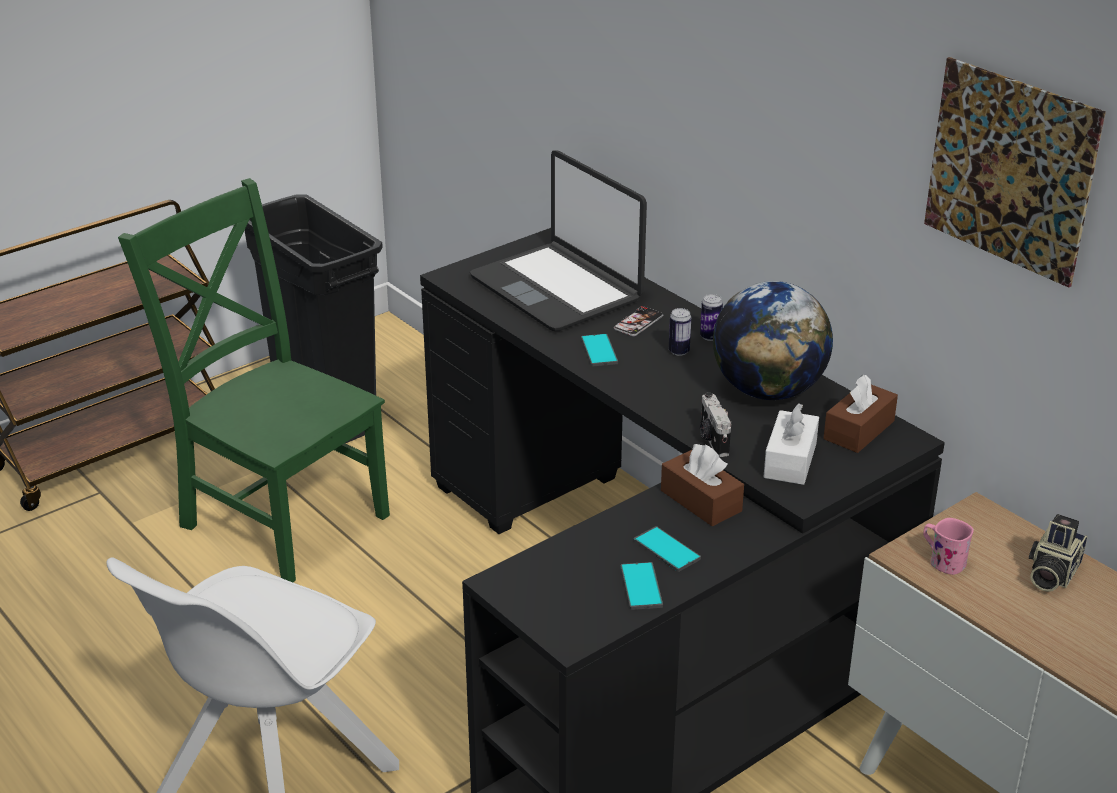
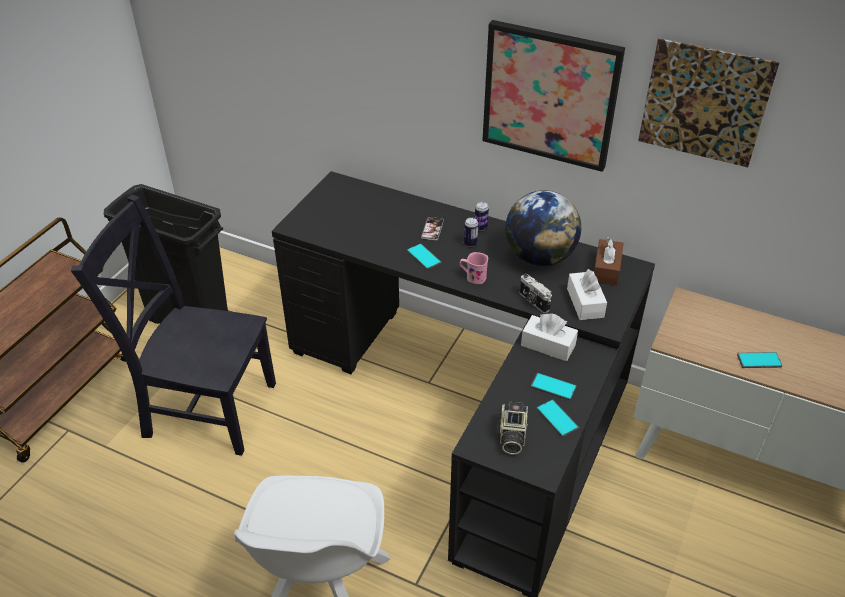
camera: 25 degrees left, 10 degrees up
green chair [118,178,390,582] -> black chair [71,195,276,456]
laptop [470,150,647,331] -> none
brown tissue box [661,444,744,526] -> white tissue box [521,313,578,361]
pink mug [923,518,974,575] -> pink mug moved to [460,252,488,284]
camera [1029,514,1087,592] -> camera moved to [497,402,528,455]
none -> picture [482,20,625,172]
none -> phone [737,352,782,368]

